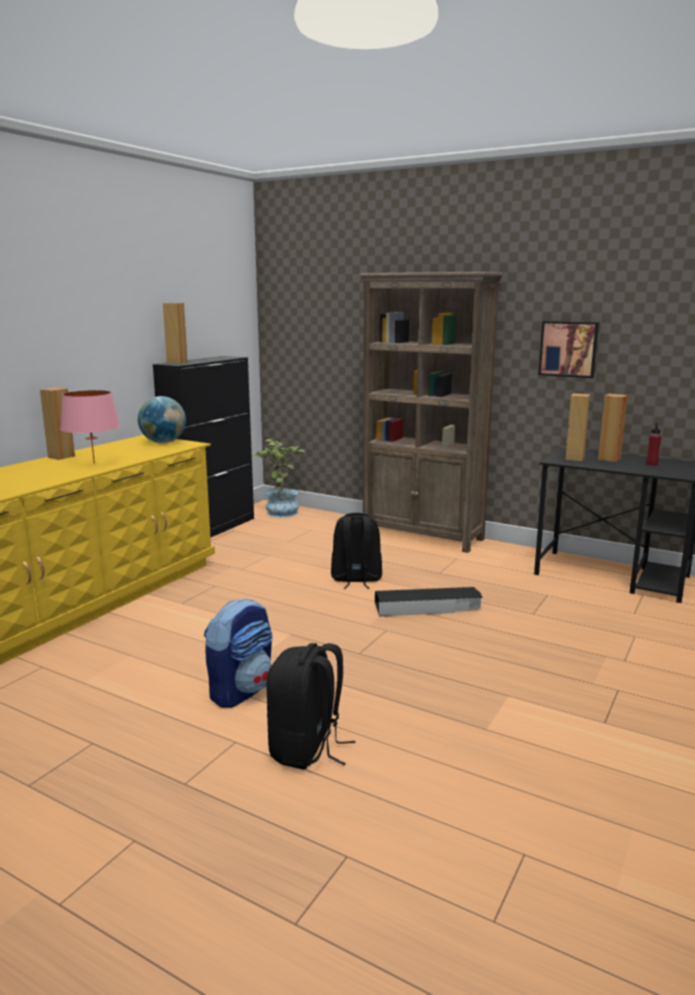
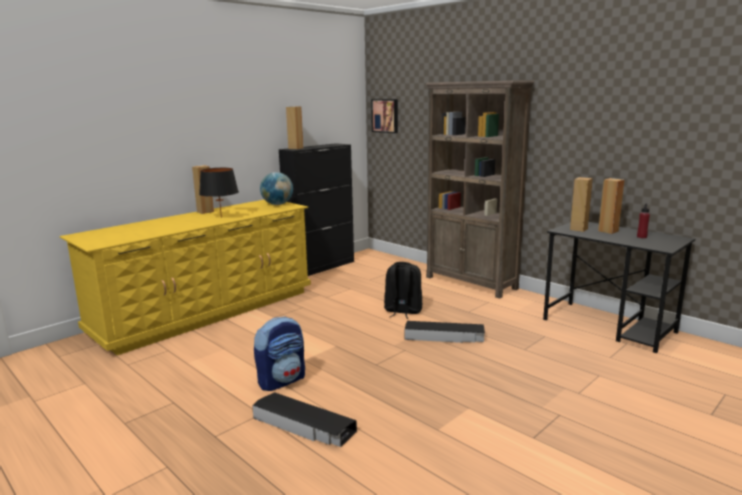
camera: 15 degrees right, 0 degrees up
pink table lamp [60,390,120,464] -> black table lamp [199,168,239,218]
potted plant [252,439,304,518] -> none
black backpack [266,643,355,769] -> black storage box [252,392,357,447]
picture [538,321,599,378] -> picture moved to [371,99,398,133]

